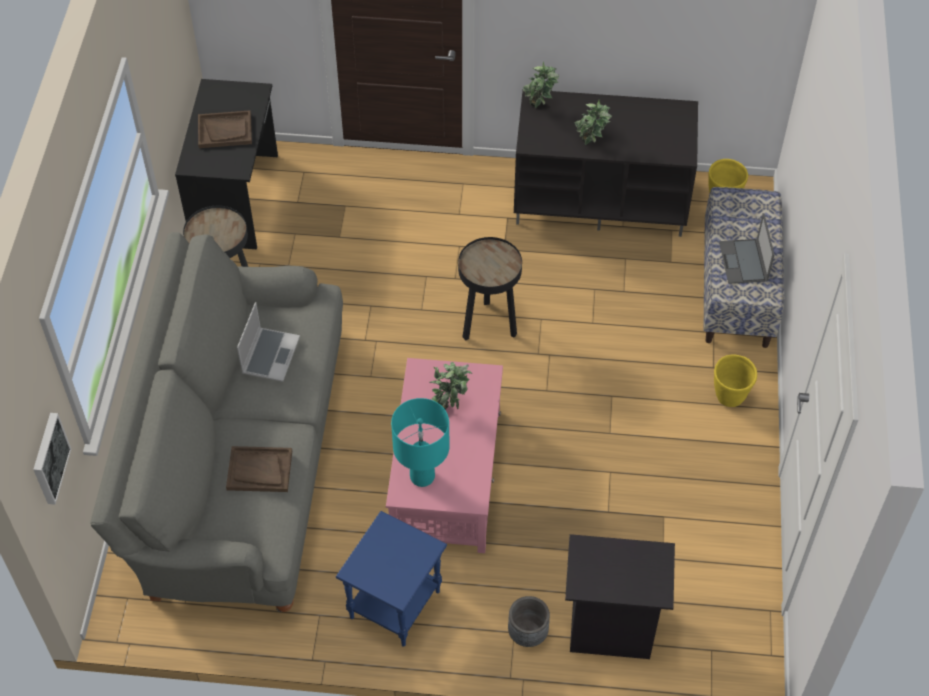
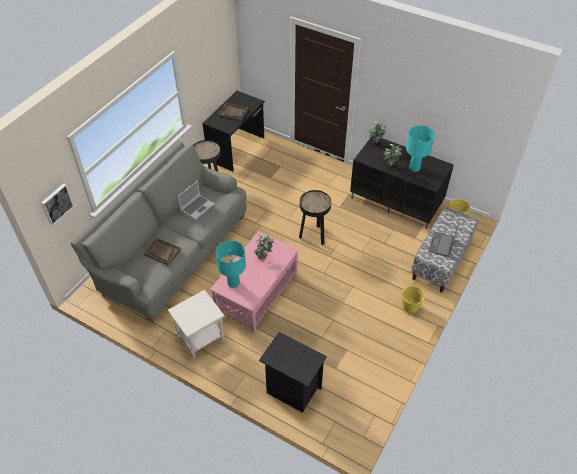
camera: 25 degrees right, 5 degrees down
blue side table [336,511,447,647] -> white side table [168,290,225,359]
grey planter [508,596,550,647] -> none
none -> turquoise table lamp [406,126,435,172]

